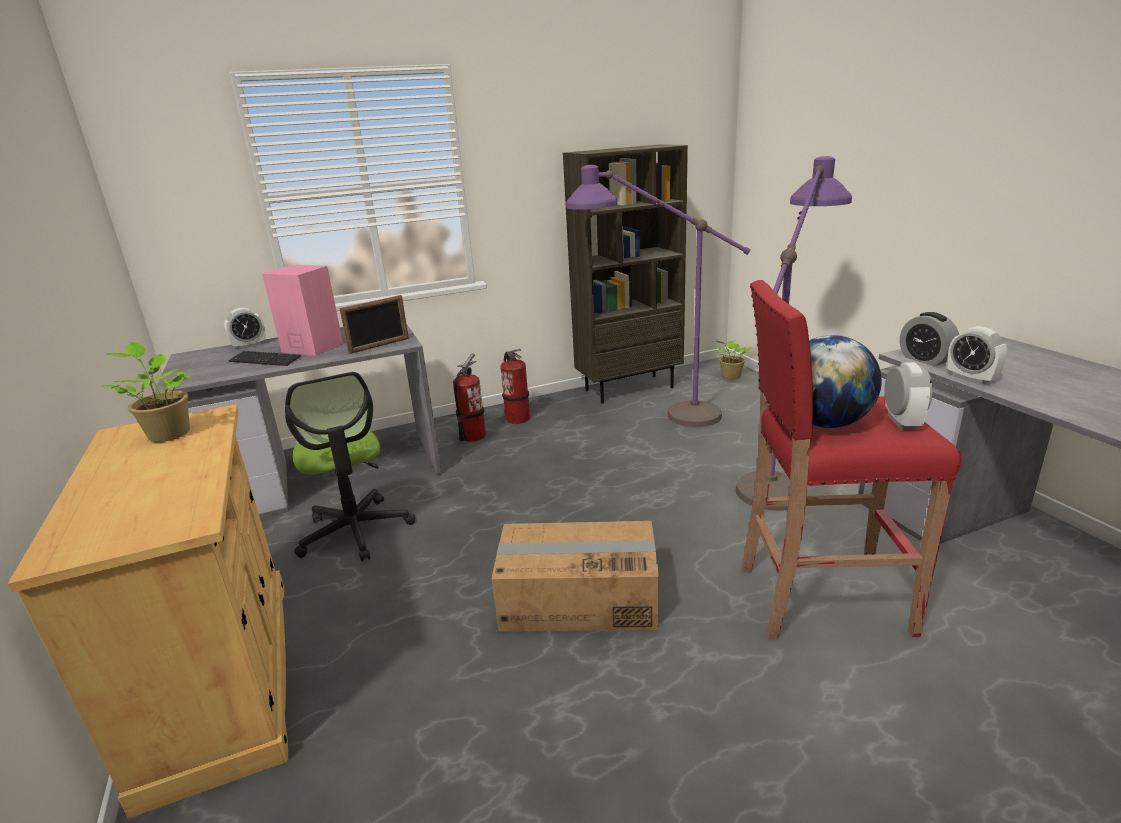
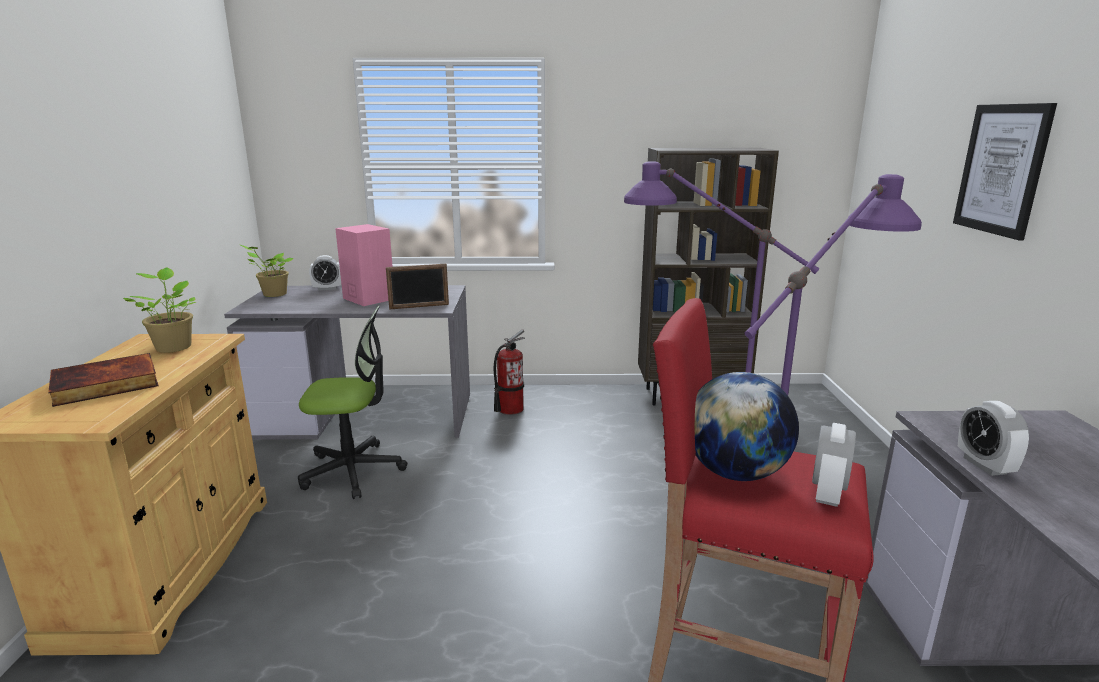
camera: 20 degrees right, 5 degrees down
keyboard [229,351,301,366] -> none
office chair [285,372,415,561] -> office chair turned 90 degrees counterclockwise [298,305,408,499]
cardboard box [491,521,659,631] -> none
fire extinguisher [500,349,530,424] -> none
potted plant [714,341,752,379] -> potted plant moved to [240,245,293,297]
alarm clock [900,312,959,366] -> none
none -> book [48,353,158,407]
none -> picture [953,103,1057,240]

